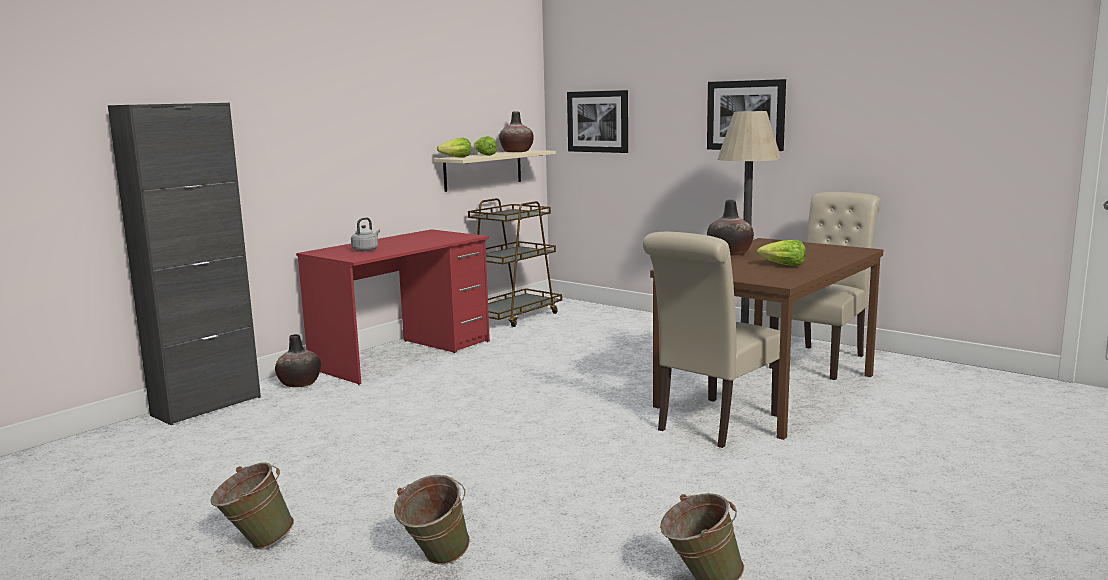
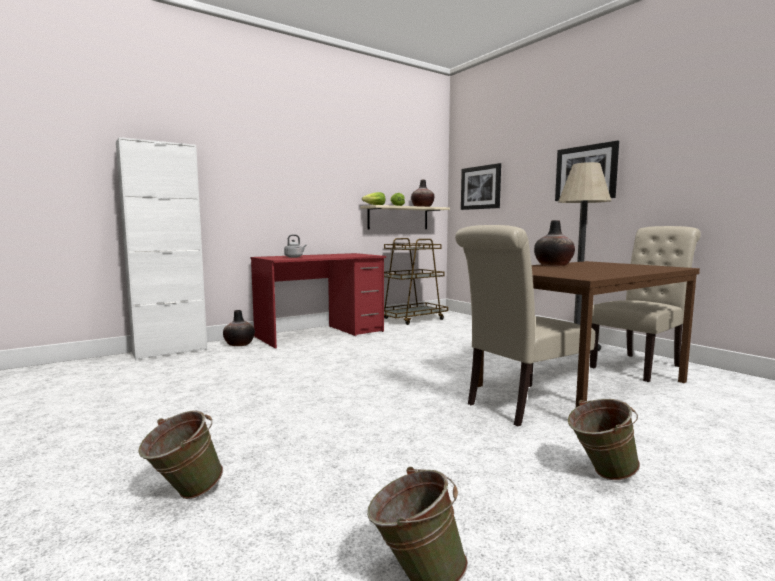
camera: 15 degrees right, 5 degrees down
black cabinet [108,103,261,425] -> white cabinet [116,137,207,360]
green bucket [211,462,294,549] -> green bucket moved to [568,399,640,480]
lettuce [757,240,806,266] -> none

